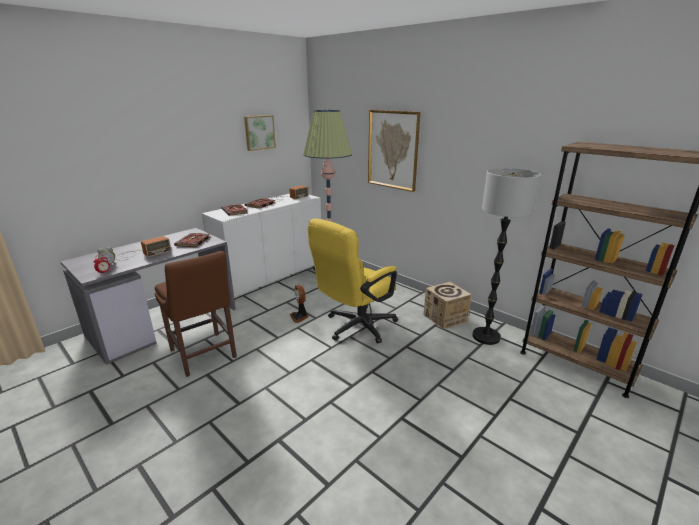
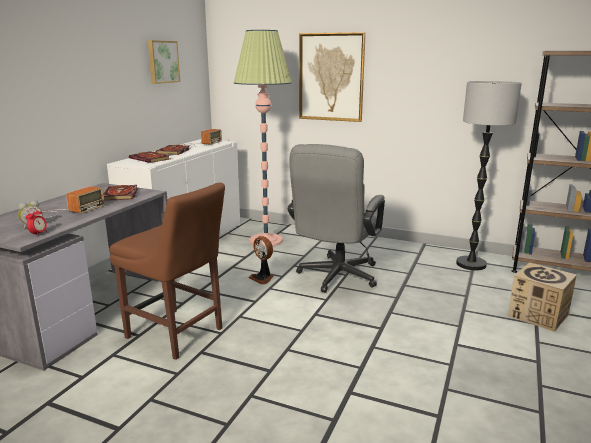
camera: 20 degrees left, 5 degrees down
yellow office chair [308,218,398,344] -> grey office chair [288,144,385,293]
cardboard box [424,282,472,329] -> cardboard box moved to [508,262,577,332]

